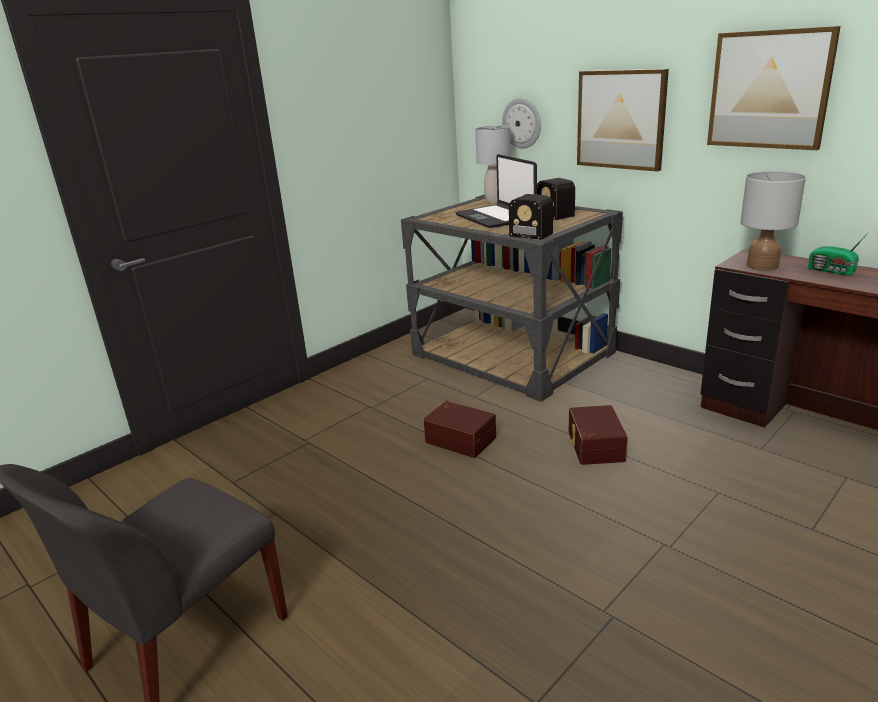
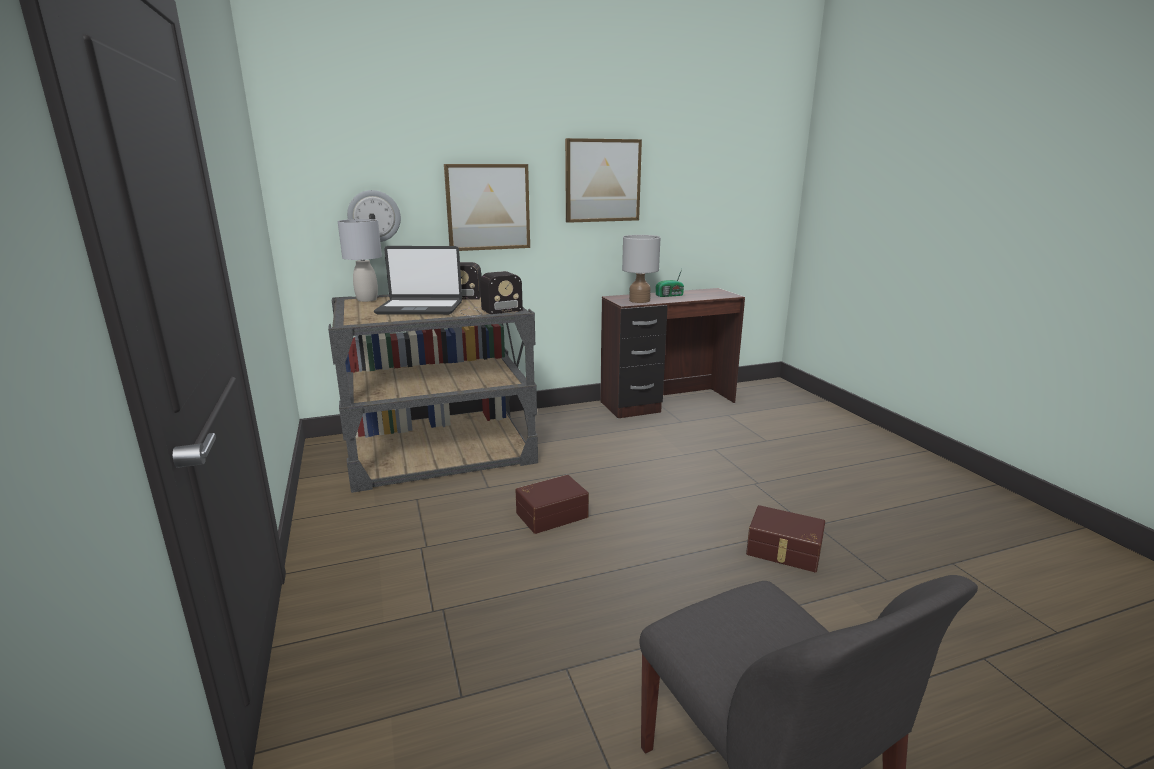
camera: 65 degrees left, 5 degrees down
brown storage box [568,405,628,465] -> brown storage box moved to [746,505,825,572]

